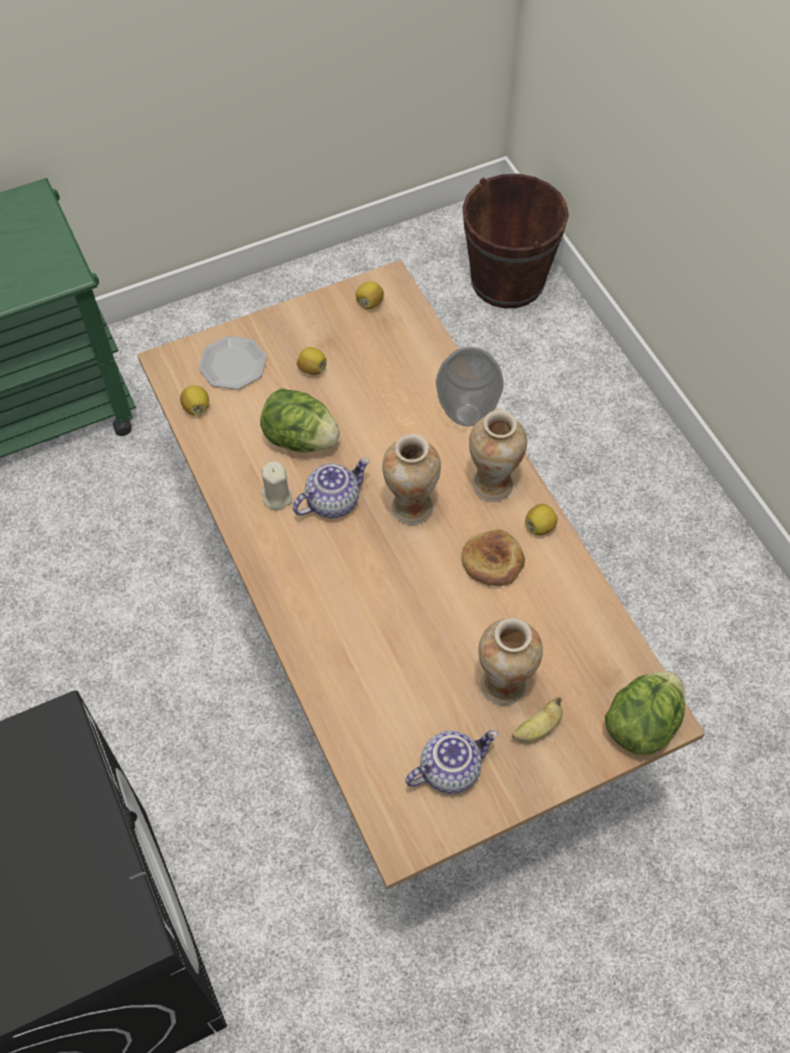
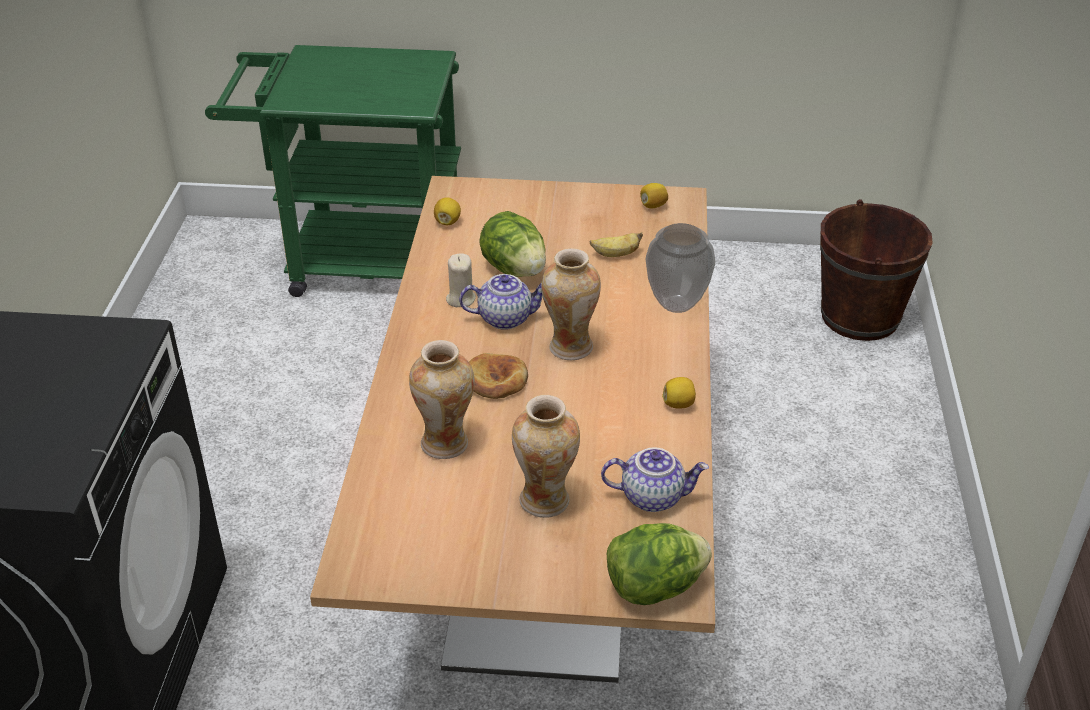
camera: 30 degrees right, 20 degrees down
plate [198,336,267,390] -> none
lemon [297,347,327,375] -> none
teapot [405,730,498,794] -> teapot moved to [601,447,709,512]
bread [461,530,525,586] -> bread moved to [469,353,528,399]
vase [469,410,527,502] -> vase moved to [409,340,474,459]
banana [512,697,562,743] -> banana moved to [590,232,643,257]

